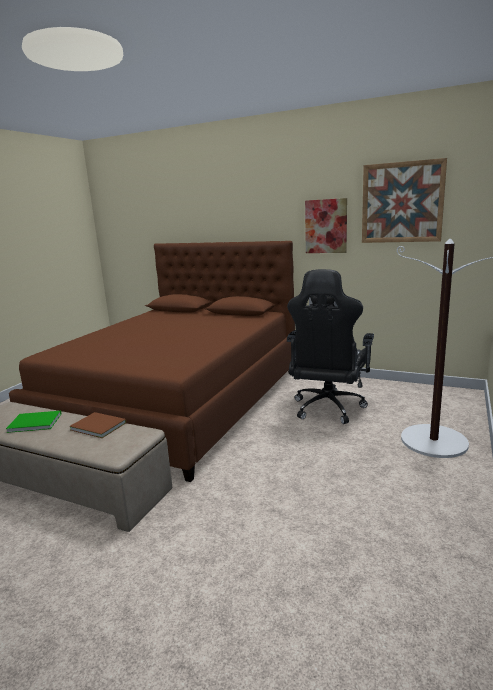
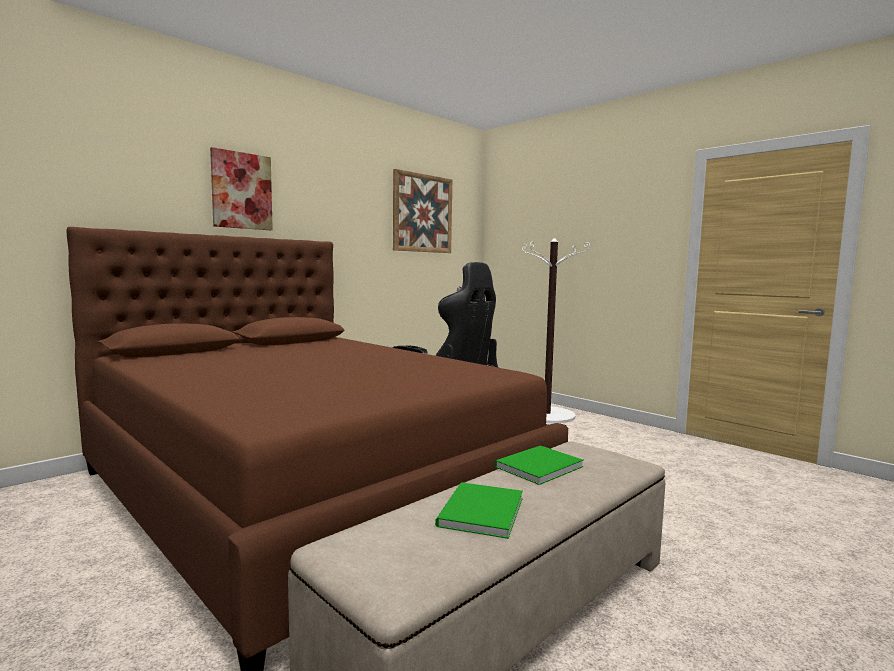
camera: 70 degrees left, 10 degrees down
brown book [69,412,127,438] -> green book [494,446,584,485]
picture [305,198,347,253] -> picture moved to [210,147,273,230]

